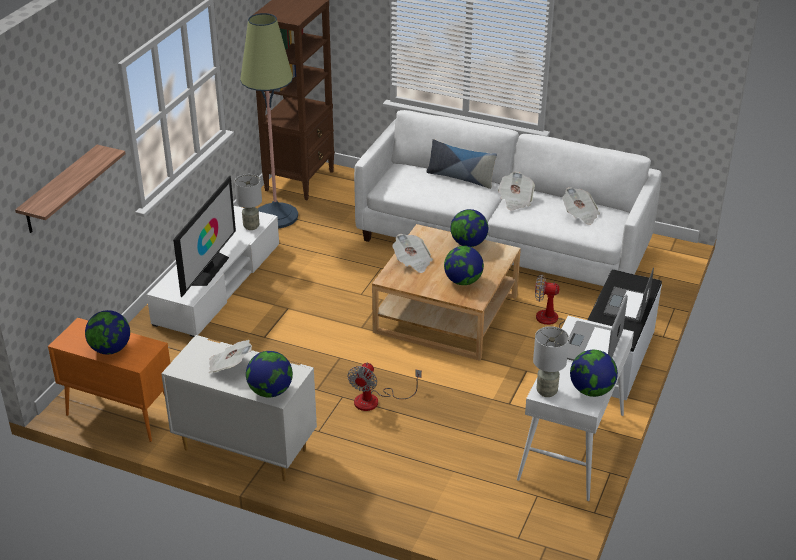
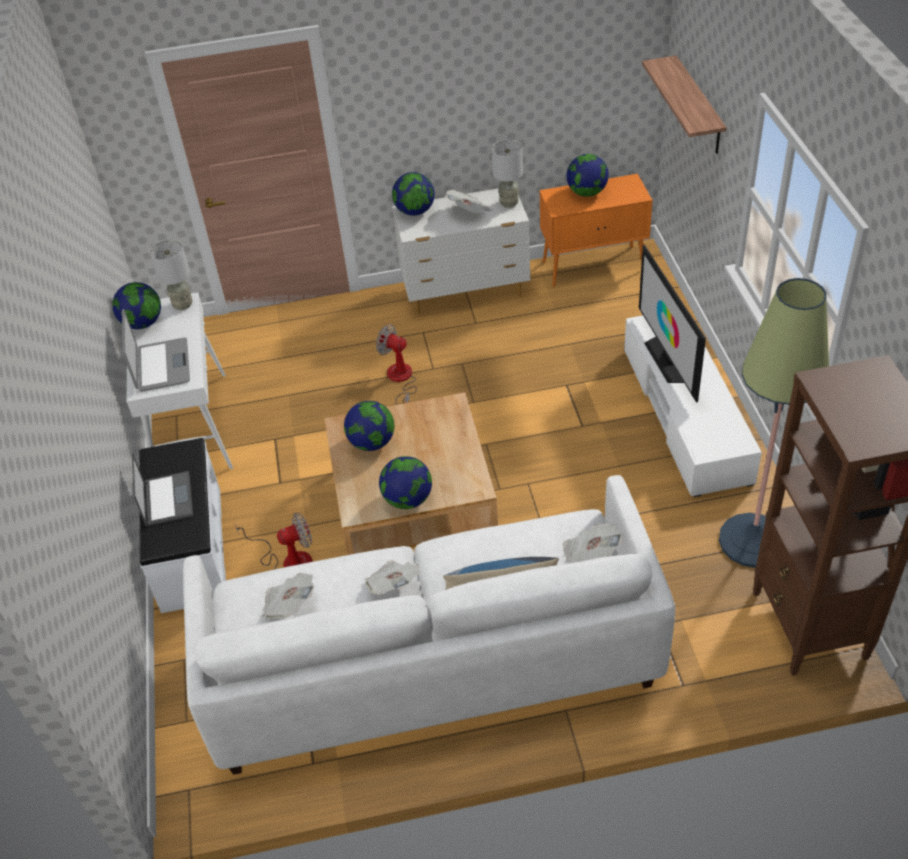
camera: 150 degrees right, 10 degrees up
grey table lamp [235,174,262,230] -> grey table lamp moved to [492,140,523,208]
fan [347,363,422,411] -> fan turned 45 degrees counterclockwise [376,324,417,405]
newspaper [392,234,433,273] -> newspaper moved to [562,524,622,563]

